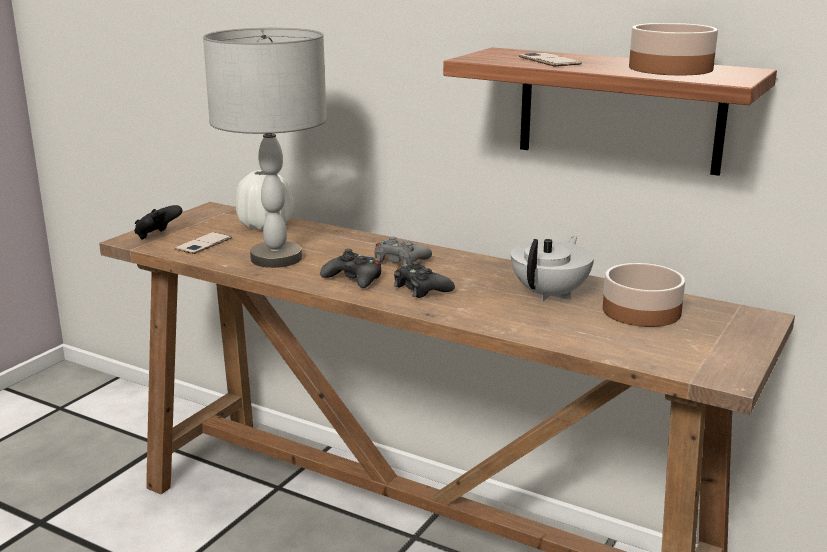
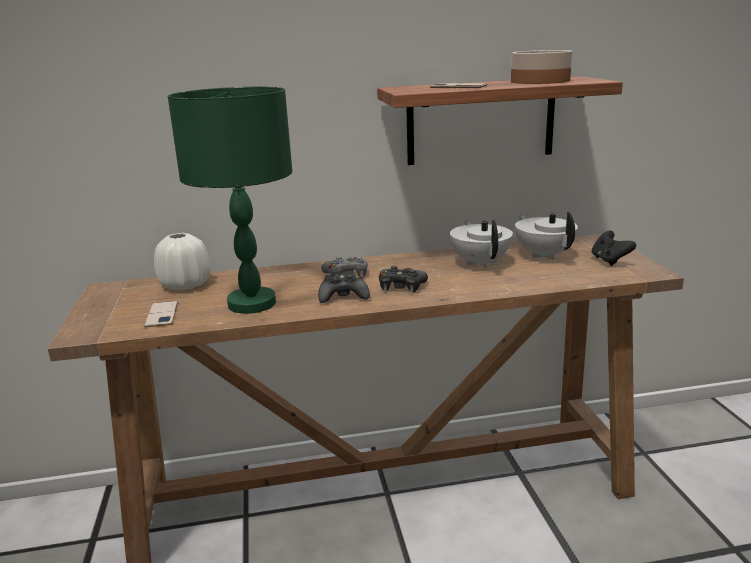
camera: 40 degrees left, 0 degrees up
black game controller [134,205,183,240] -> black game controller moved to [592,231,636,266]
grey table lamp [203,28,327,268] -> green table lamp [168,87,293,314]
bowl [603,263,685,327] -> white teapot [515,212,578,260]

